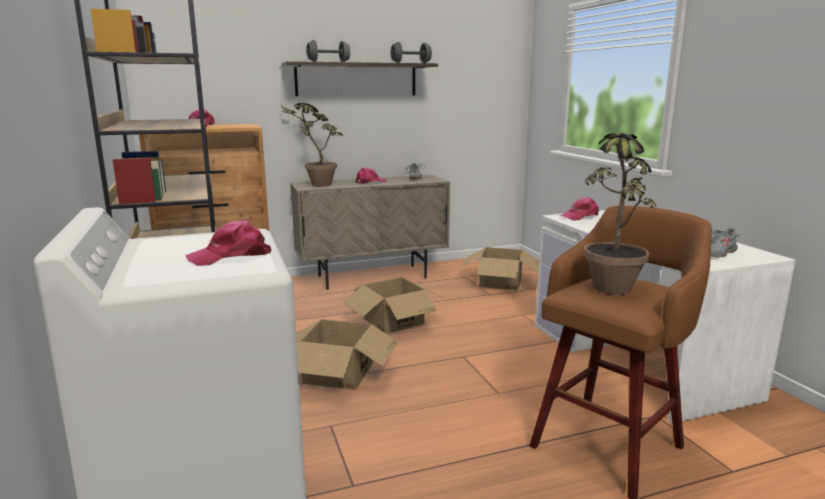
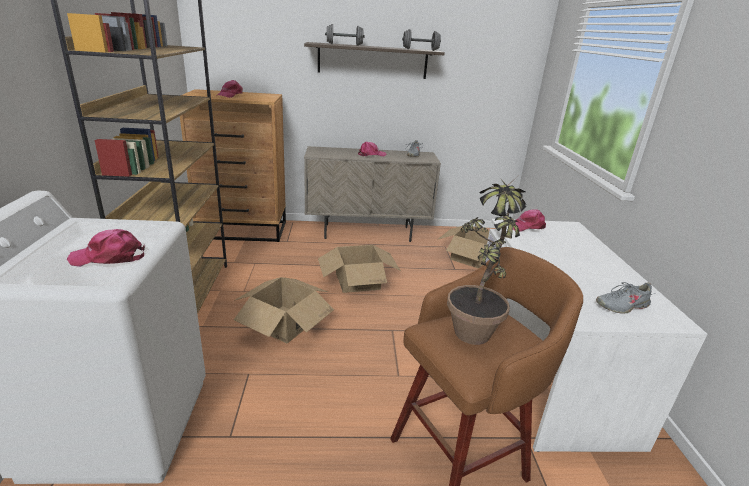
camera: 15 degrees right, 10 degrees up
potted plant [280,103,343,186] -> none

